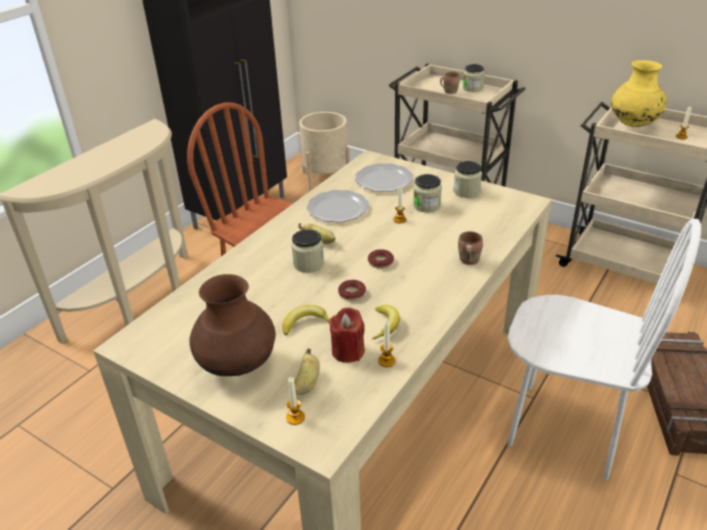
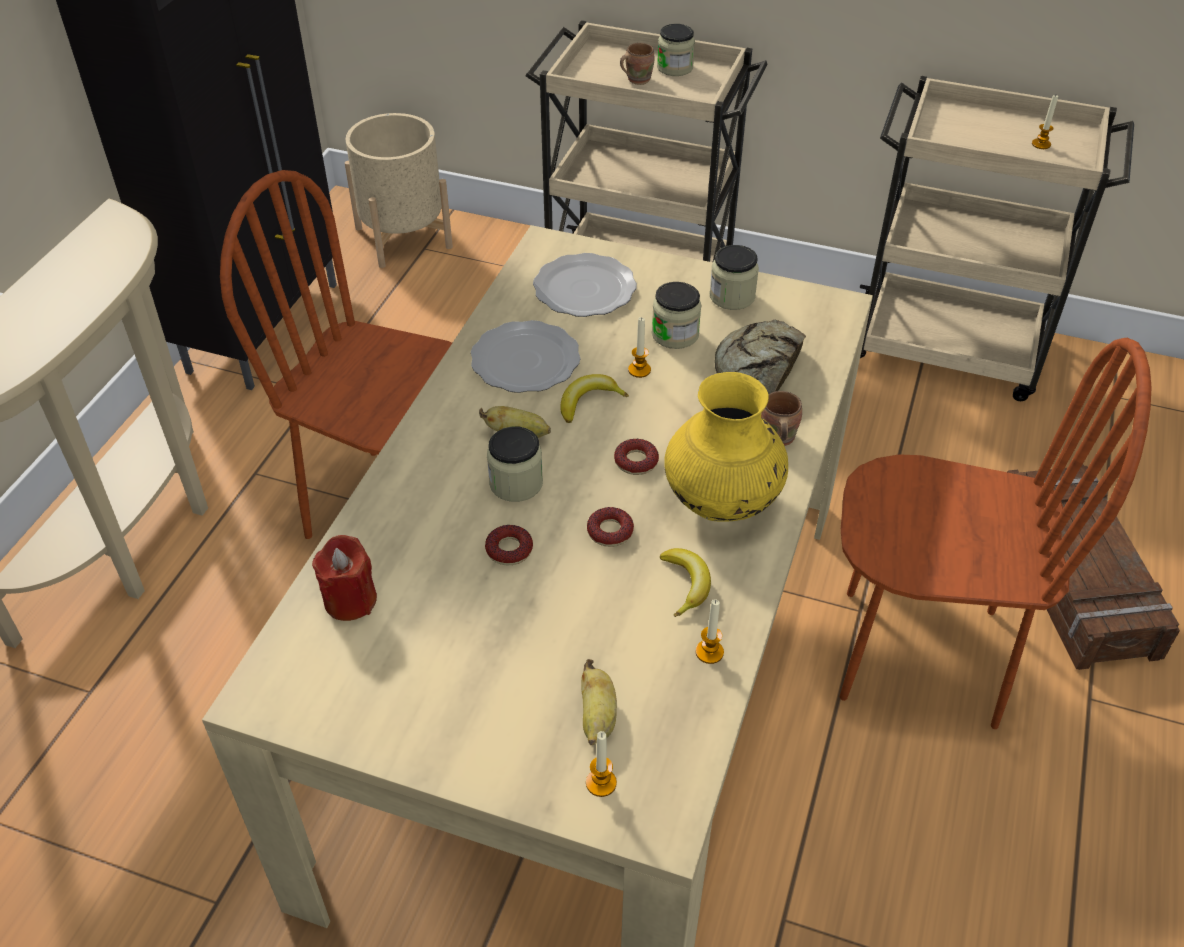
camera: 15 degrees left, 10 degrees up
brown vase [189,274,276,376] -> none
banana [282,305,330,335] -> banana moved to [560,374,629,423]
red candle [329,307,365,363] -> red candle moved to [312,535,377,621]
white chair [507,219,701,481] -> brown chair [839,338,1151,729]
yellow vase [611,60,666,127] -> yellow vase moved to [664,372,788,522]
none -> donut [485,525,533,565]
none -> bread [715,320,806,394]

